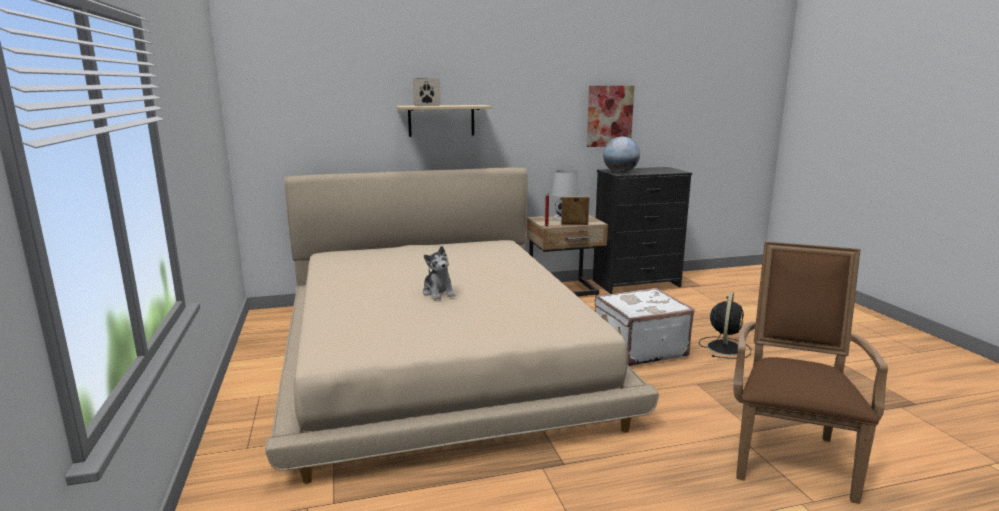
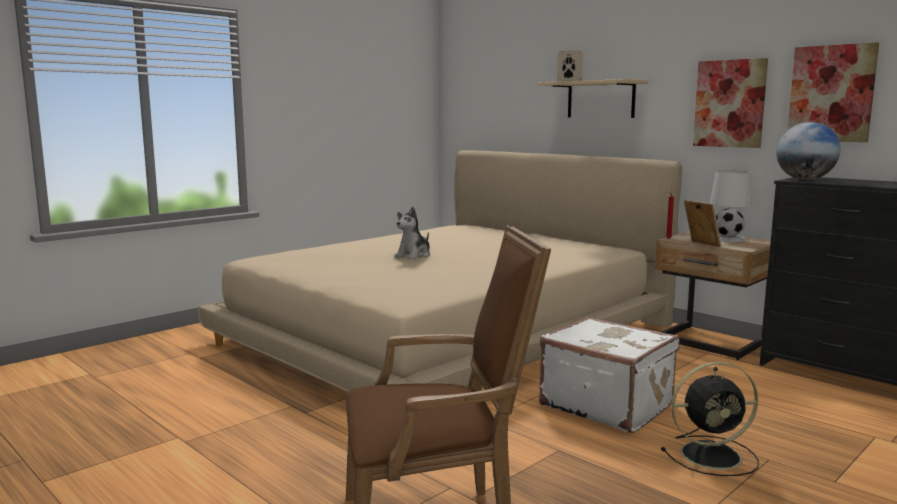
camera: 60 degrees right, 5 degrees down
none -> picture [693,58,768,148]

